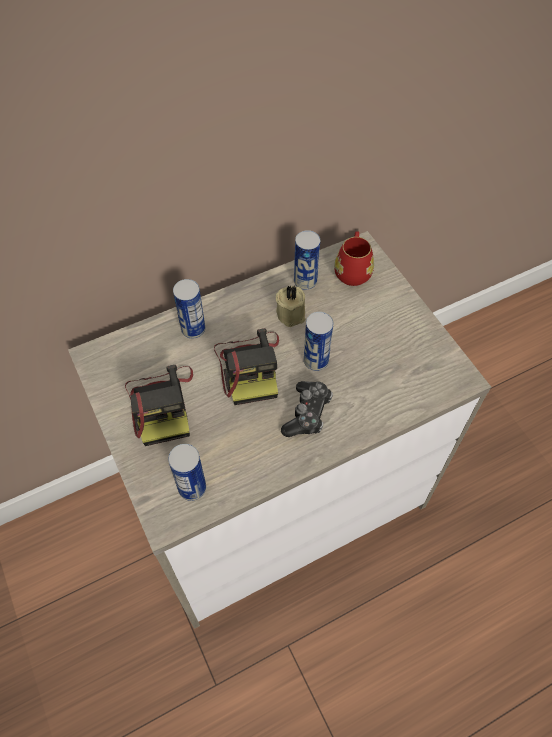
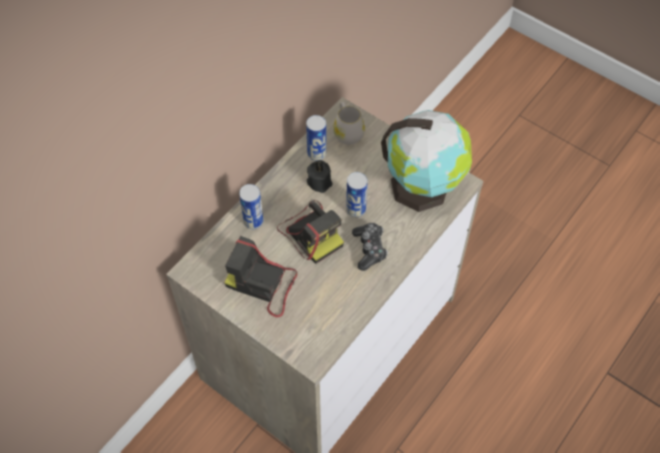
camera: 25 degrees left, 0 degrees up
camera [125,365,193,446] -> camera turned 150 degrees clockwise [224,236,297,317]
can [168,444,206,501] -> none
beige candle [276,285,305,327] -> black candle [307,160,332,193]
red mug [334,231,374,286] -> white mug [333,102,365,145]
none -> globe [381,110,472,212]

